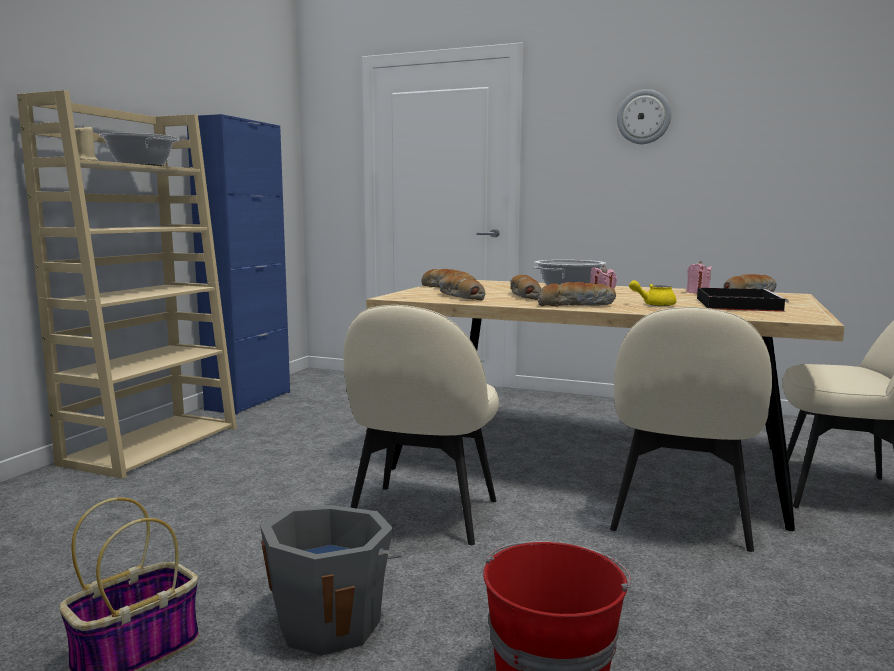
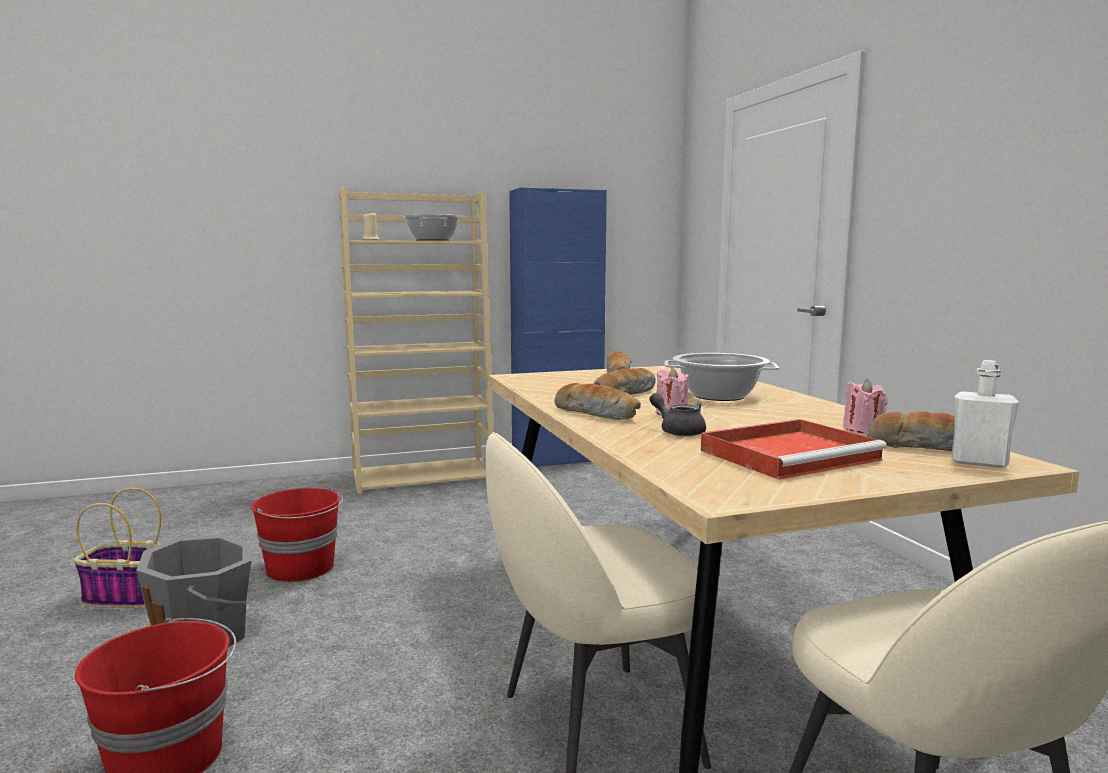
camera: 50 degrees right, 0 degrees up
beige chair [343,305,499,545] -> none
bread [439,276,485,300] -> none
wall clock [617,89,671,144] -> none
yellow teapot [629,280,676,306] -> grey teapot [649,393,706,437]
black tray [697,288,789,312] -> red tray [701,419,887,480]
none -> red bucket [251,488,343,582]
none -> white bottle [952,360,1019,468]

